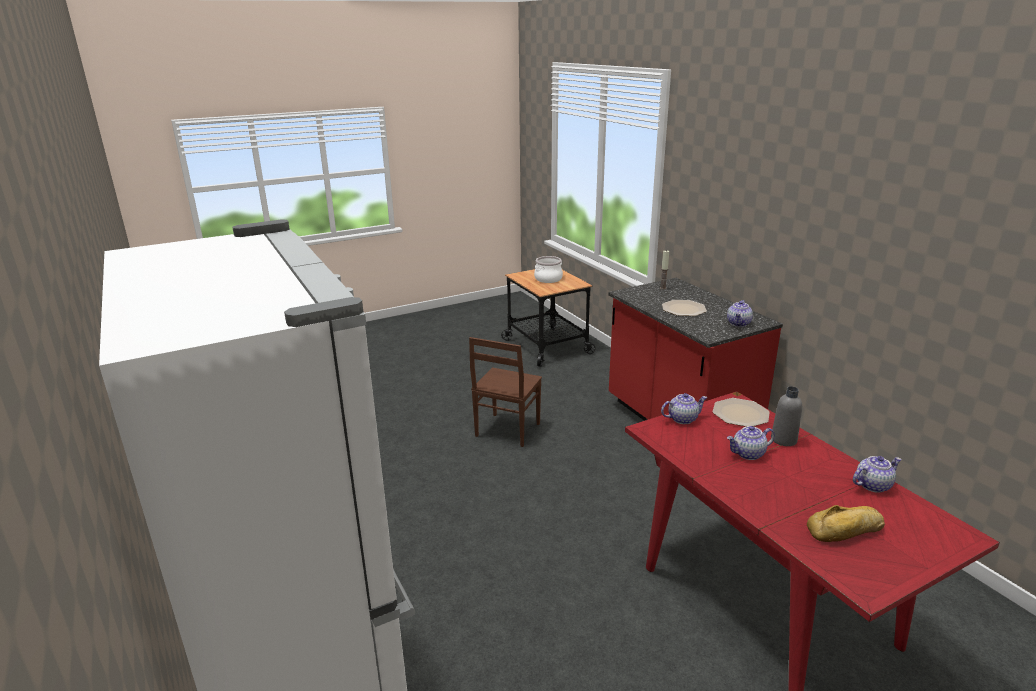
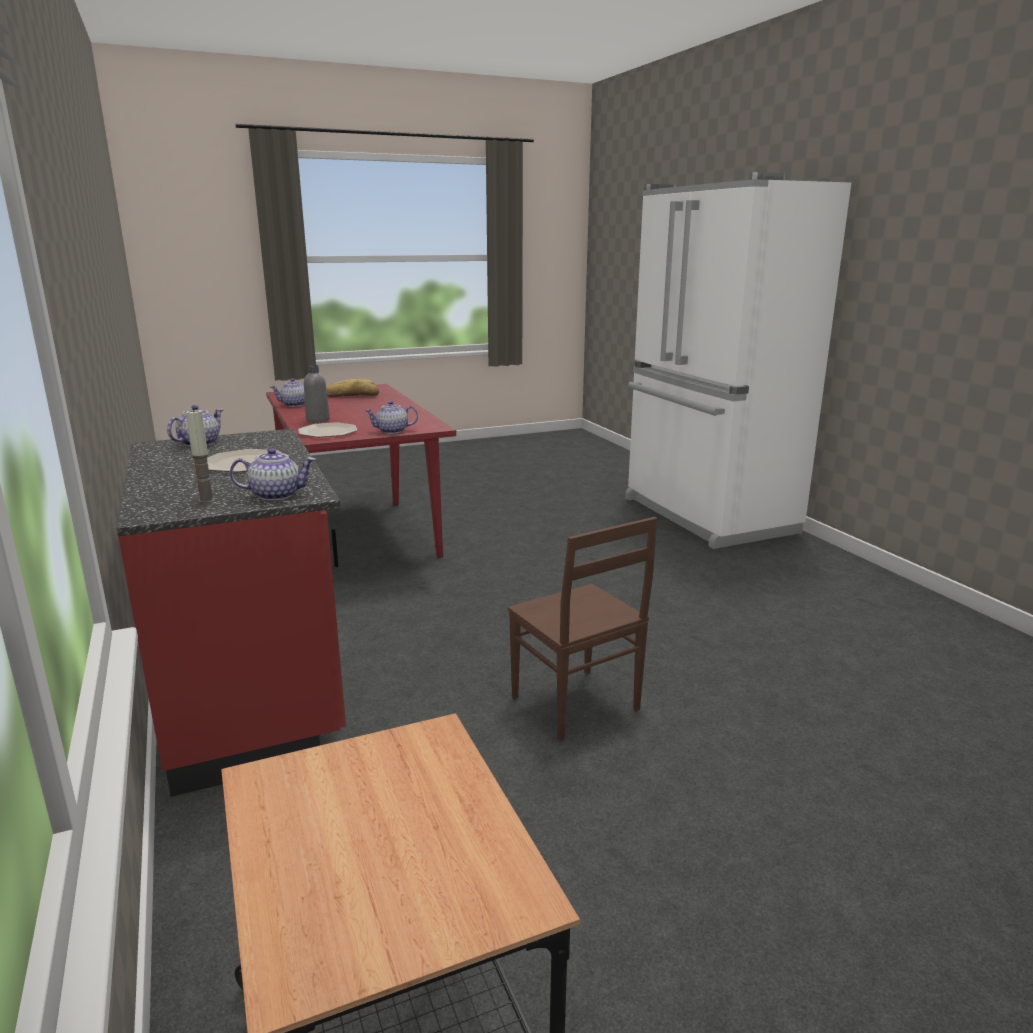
camera: 175 degrees left, 5 degrees down
brown chair [469,337,542,447] -> brown chair turned 120 degrees clockwise [508,517,657,741]
cooking pot [534,256,563,283] -> none
teapot [727,426,775,460] -> teapot moved to [230,448,316,501]

